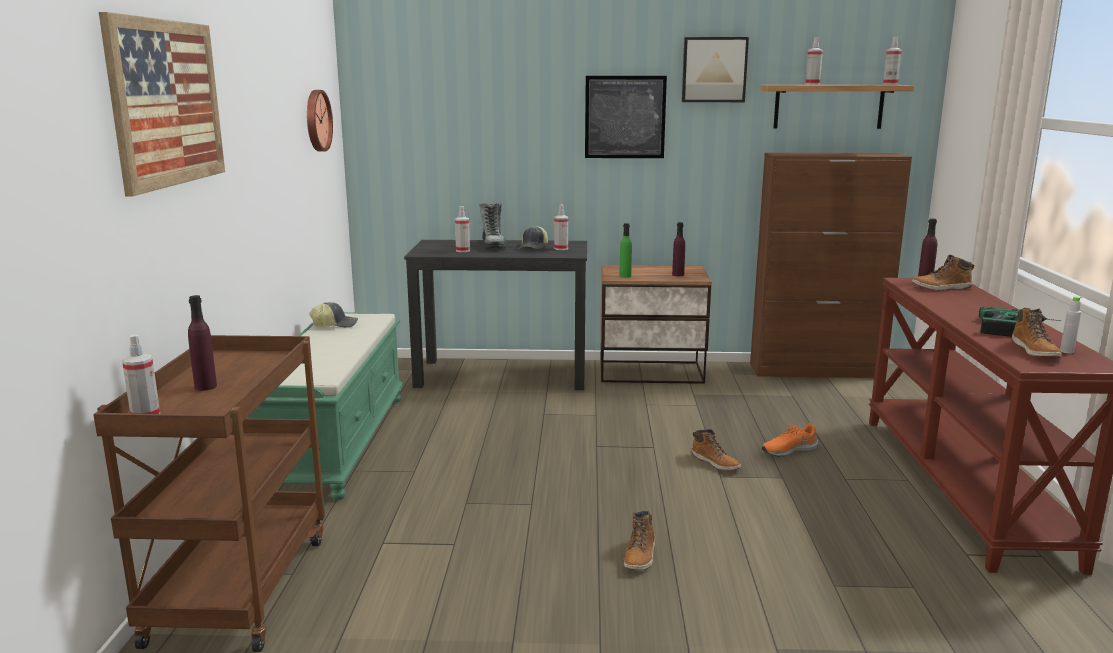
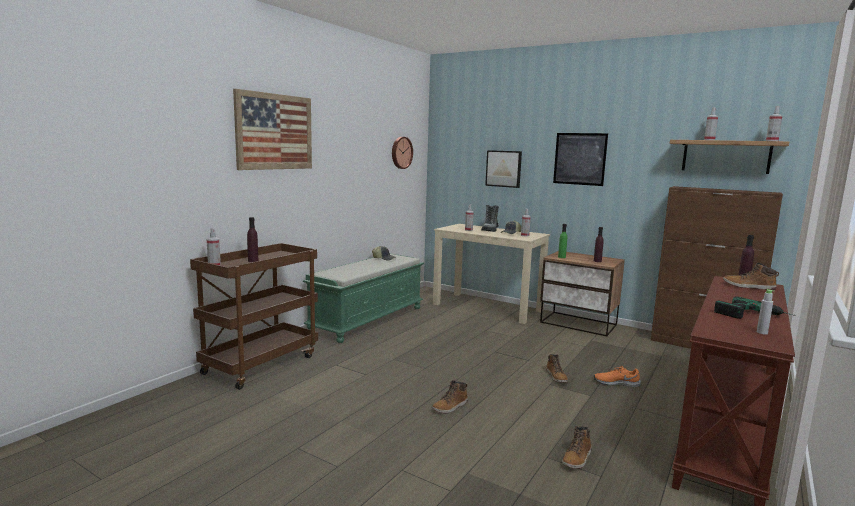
camera: 30 degrees right, 5 degrees down
black desk [404,240,587,390] -> beige desk [433,224,550,324]
picture [682,37,749,102] -> picture moved to [485,150,522,188]
boot [1012,308,1062,358] -> boot moved to [562,426,591,469]

